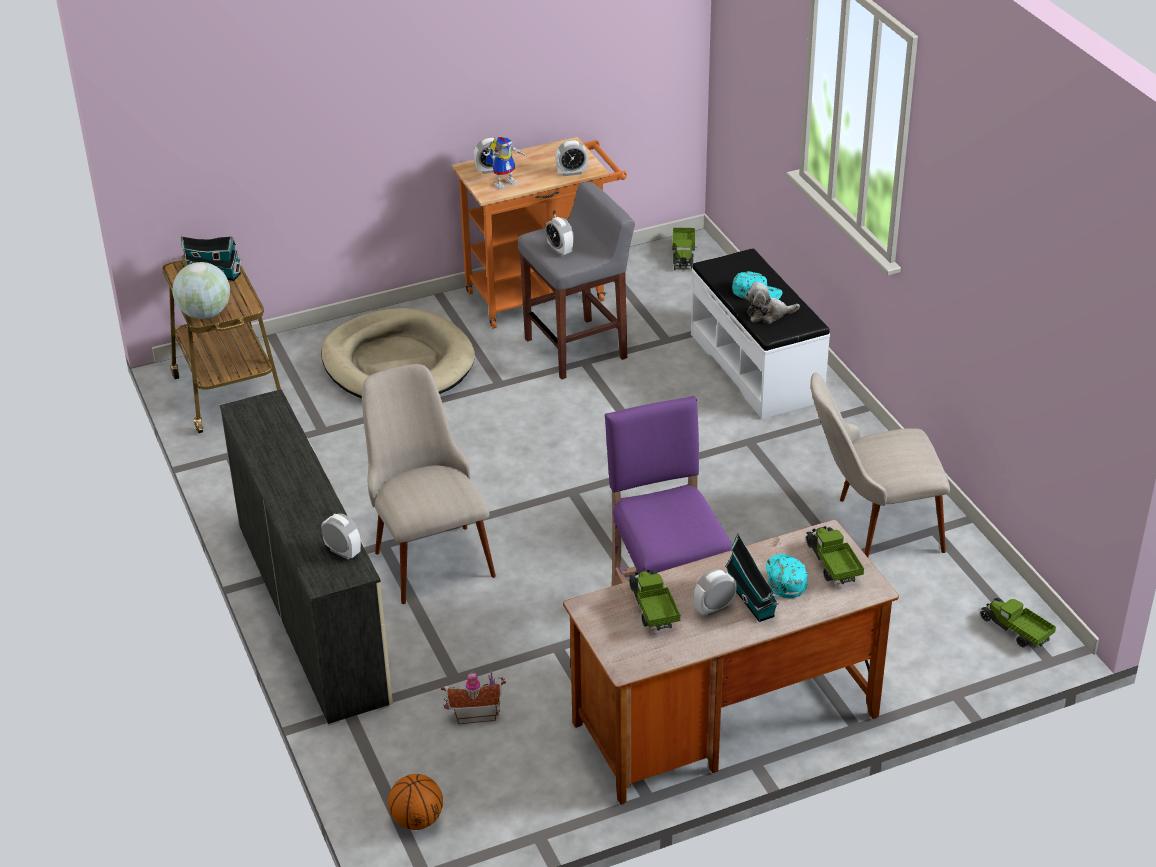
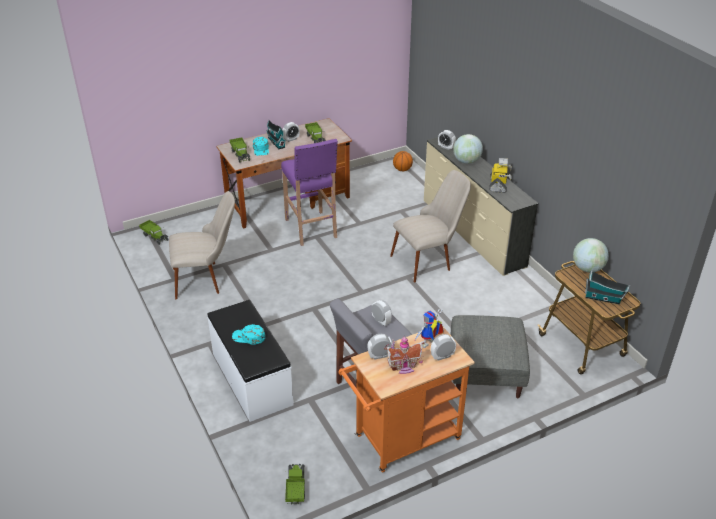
camera: 175 degrees right, 0 degrees up
beige dog bed [321,308,475,399] -> grey ottoman [451,315,530,398]
beige chair [362,364,496,604] -> beige chair turned 90 degrees counterclockwise [390,170,471,282]
toy house [441,671,506,724] -> toy house moved to [384,336,424,374]
plush toy [745,282,800,324] -> none
none -> globe [453,134,483,164]
none -> toy robot [489,158,512,193]

